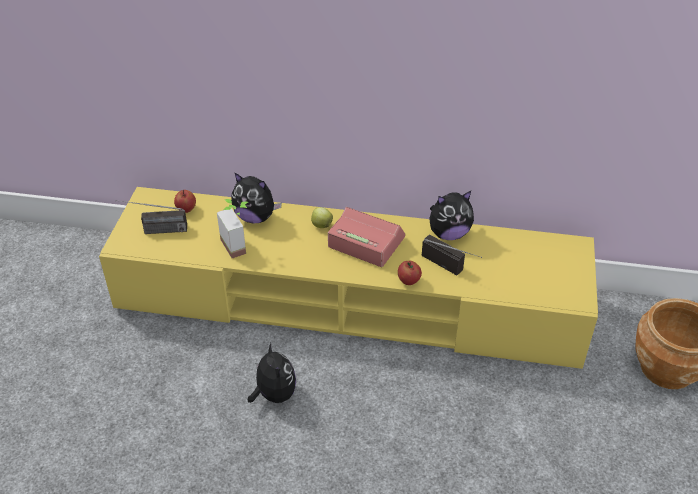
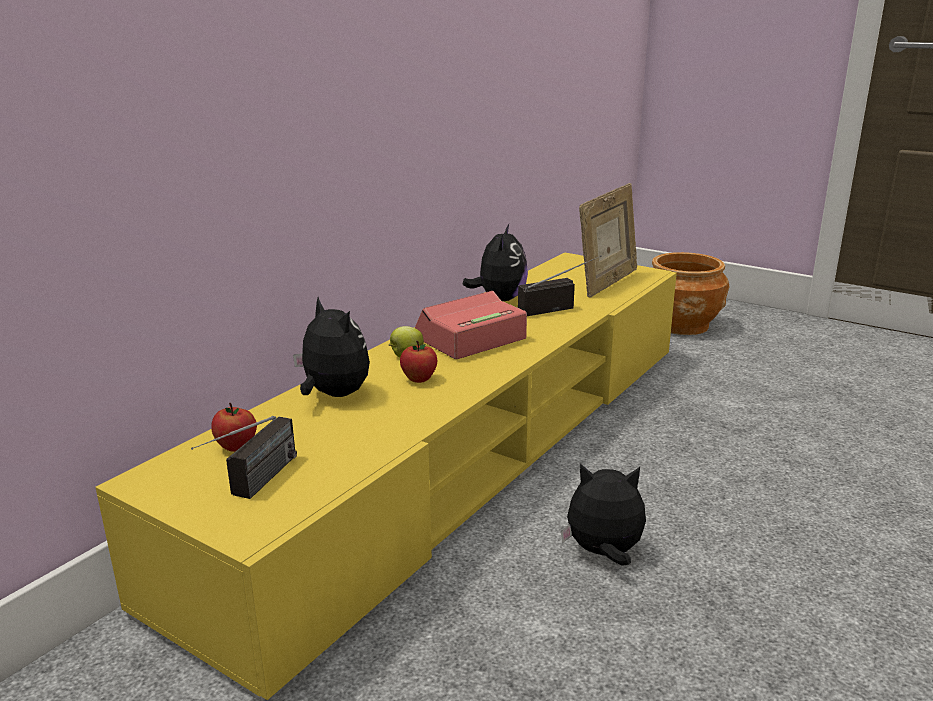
camera: 65 degrees left, 20 degrees down
potted plant [217,199,248,258] -> none
plush toy [231,172,282,223] -> plush toy turned 90 degrees counterclockwise [293,297,370,397]
apple [398,261,422,285] -> apple moved to [400,341,437,383]
none -> picture frame [579,183,637,298]

